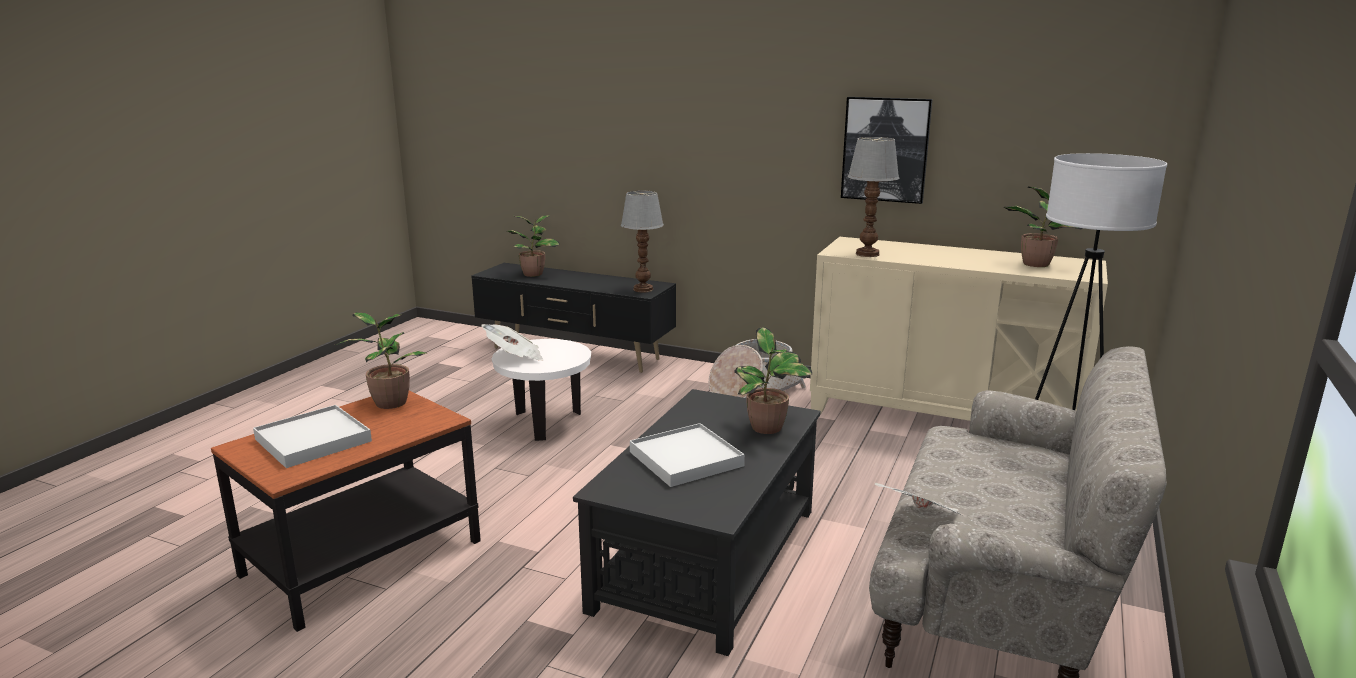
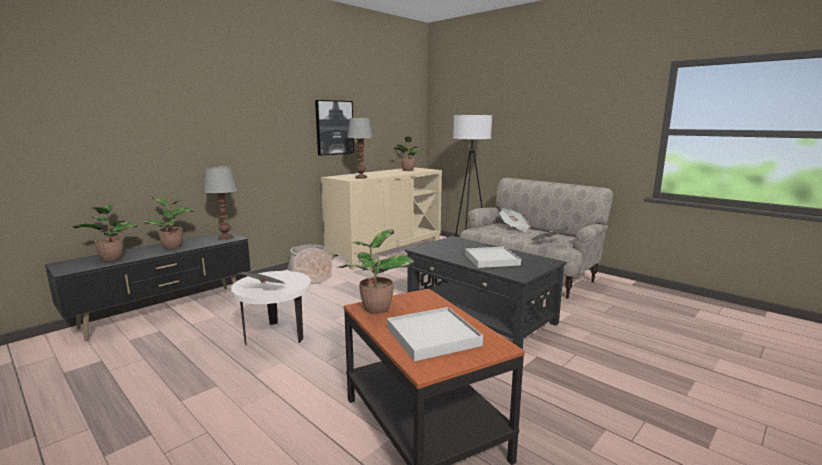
camera: 70 degrees left, 5 degrees down
potted plant [734,327,812,434] -> potted plant moved to [144,197,194,249]
none -> newspaper [499,208,531,232]

